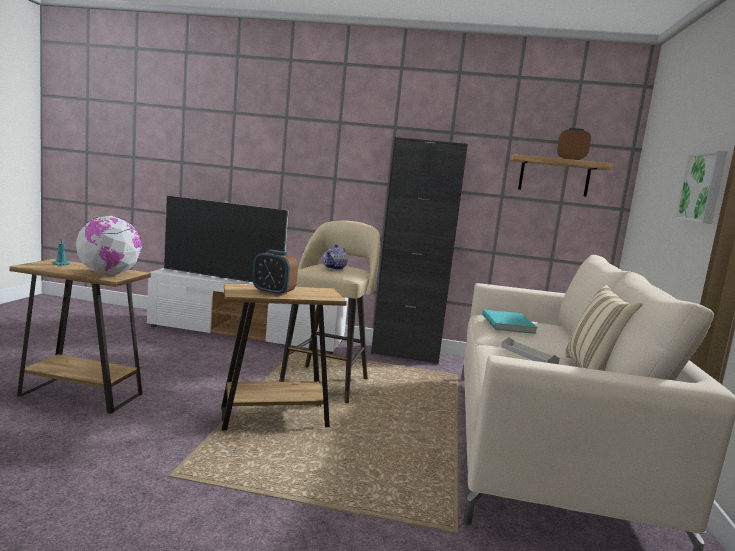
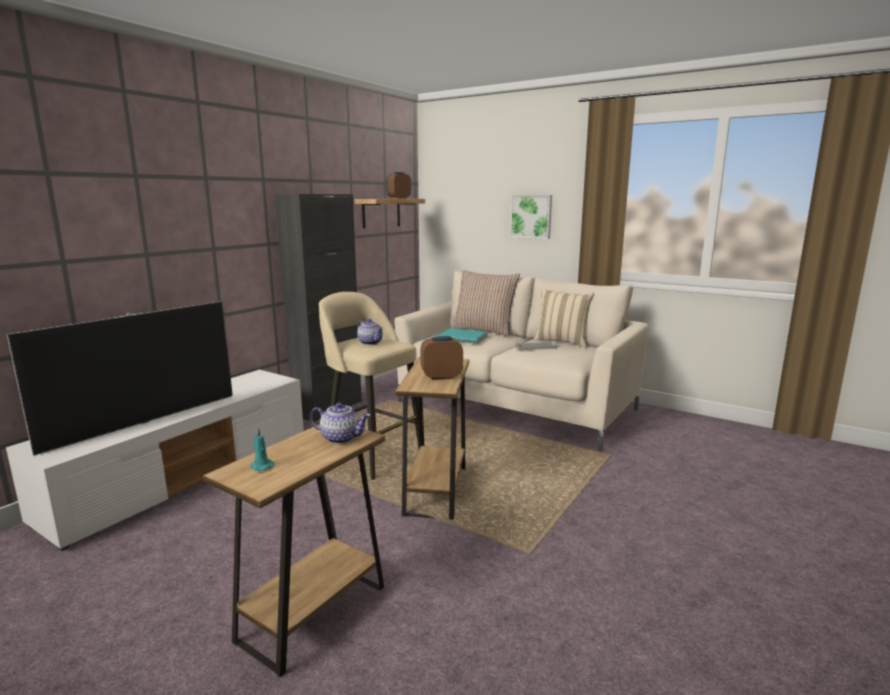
camera: 65 degrees left, 5 degrees up
globe [75,216,142,275] -> teapot [309,402,371,444]
alarm clock [252,249,298,296] -> alarm clock turned 150 degrees counterclockwise [421,336,463,380]
none -> pillow [451,270,520,336]

